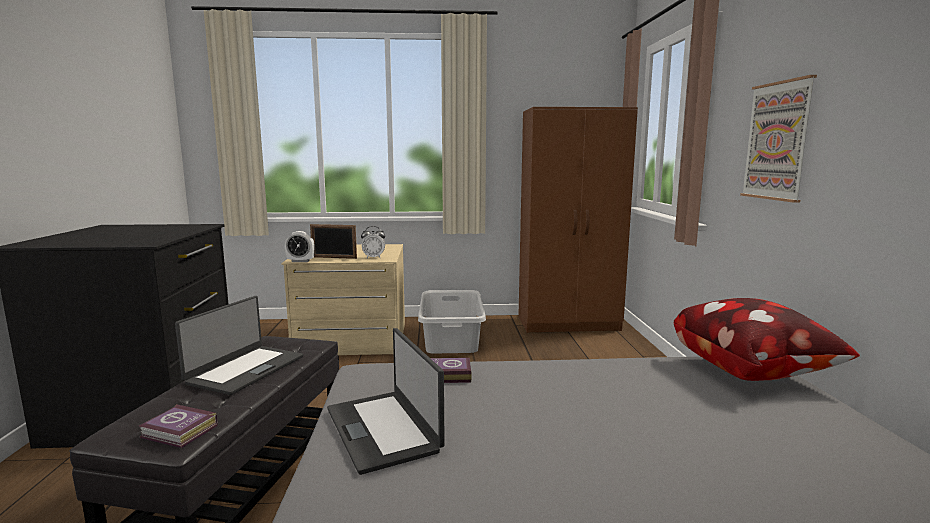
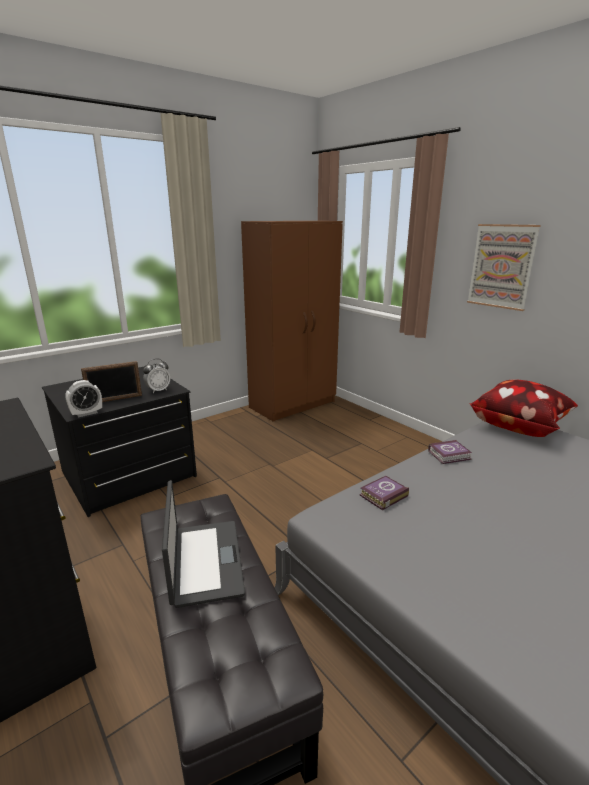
camera: 35 degrees left, 10 degrees up
book [139,404,218,448] -> book moved to [428,440,472,464]
beige dresser [281,244,405,355] -> black dresser [42,366,197,517]
laptop [327,328,445,475] -> none
grey laundry basket [418,290,486,353] -> none

